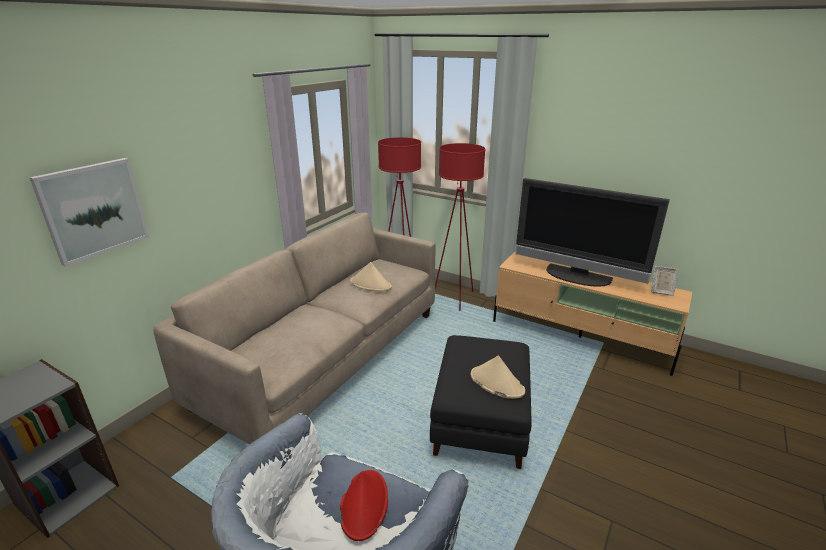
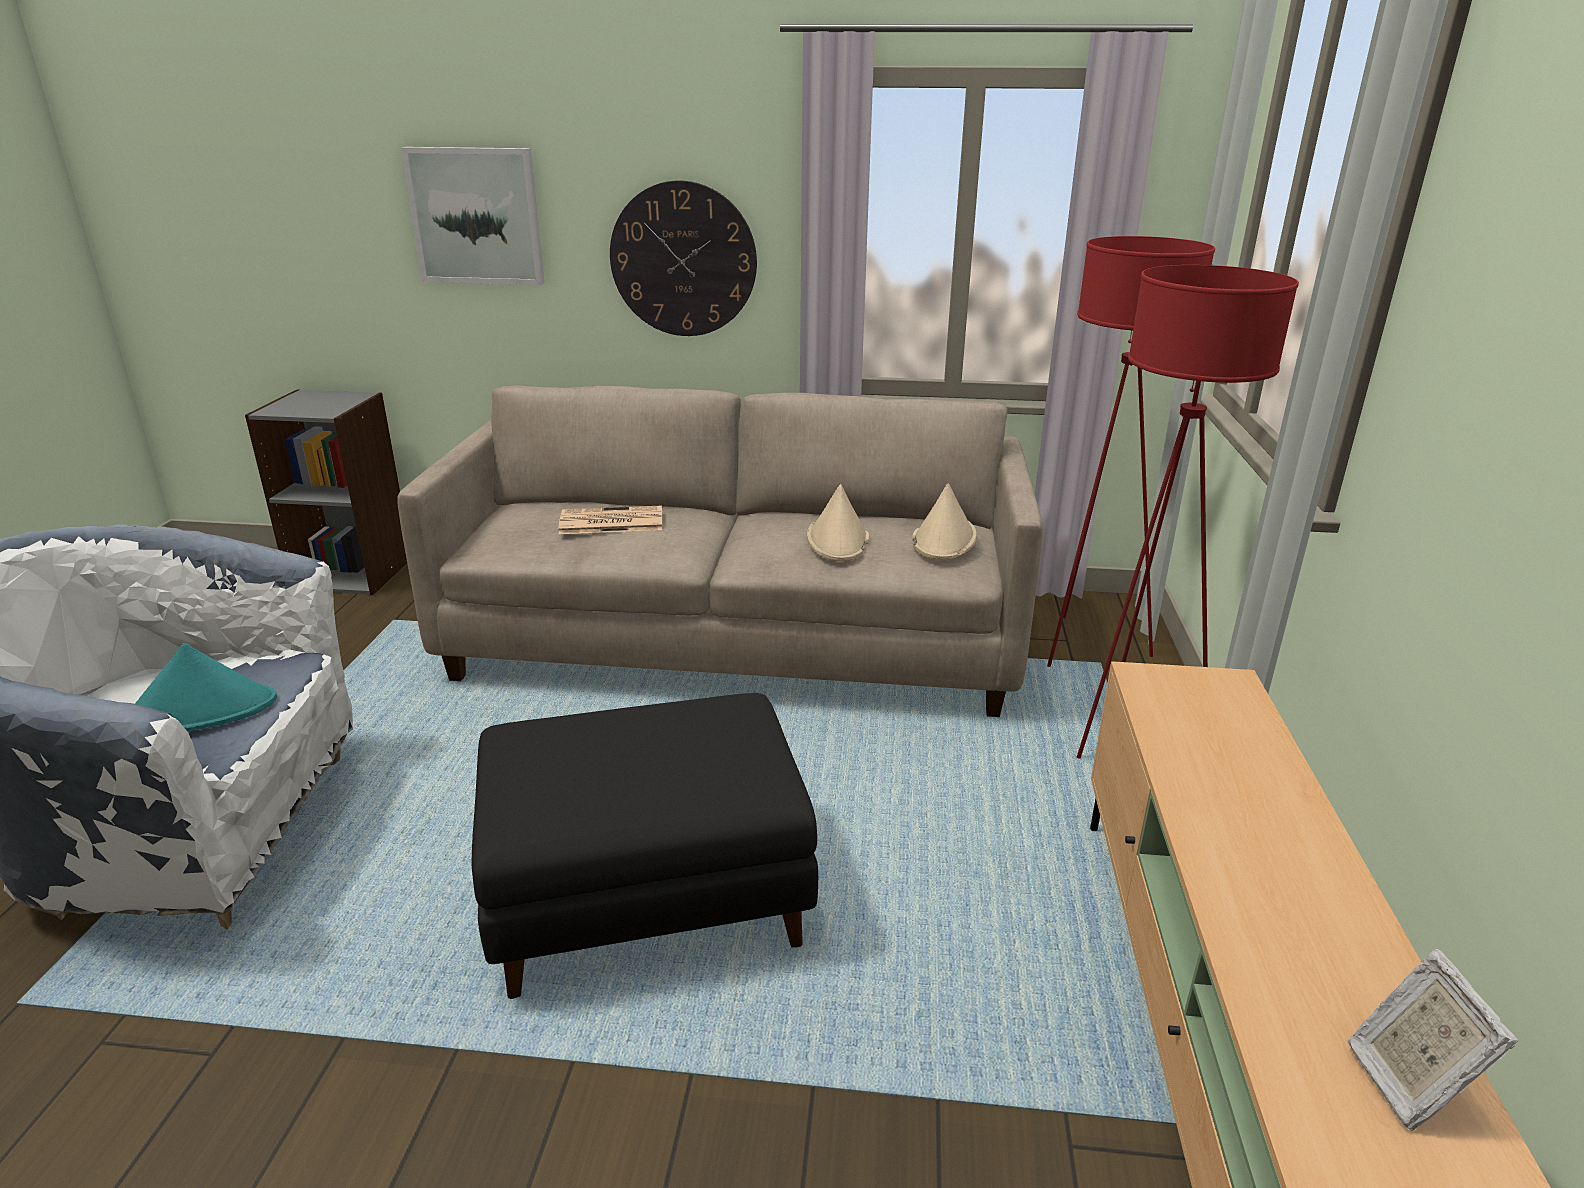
camera: 65 degrees right, 0 degrees up
red hat [340,470,388,541] -> turquoise hat [135,643,277,732]
beige hat [471,356,525,399] -> beige hat moved to [912,483,977,560]
television [515,178,670,287] -> none
none -> newspaper [559,506,662,534]
none -> wall clock [610,181,757,336]

